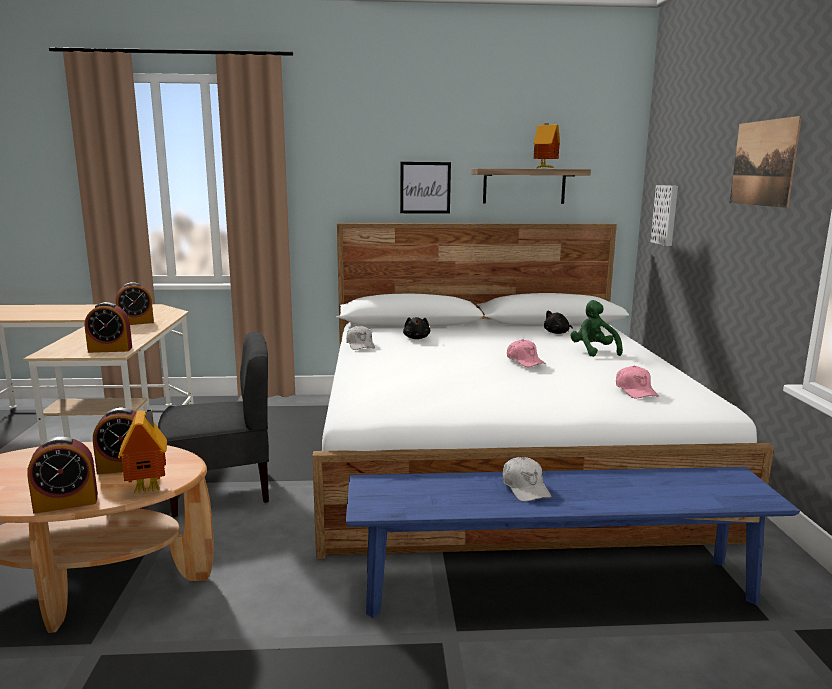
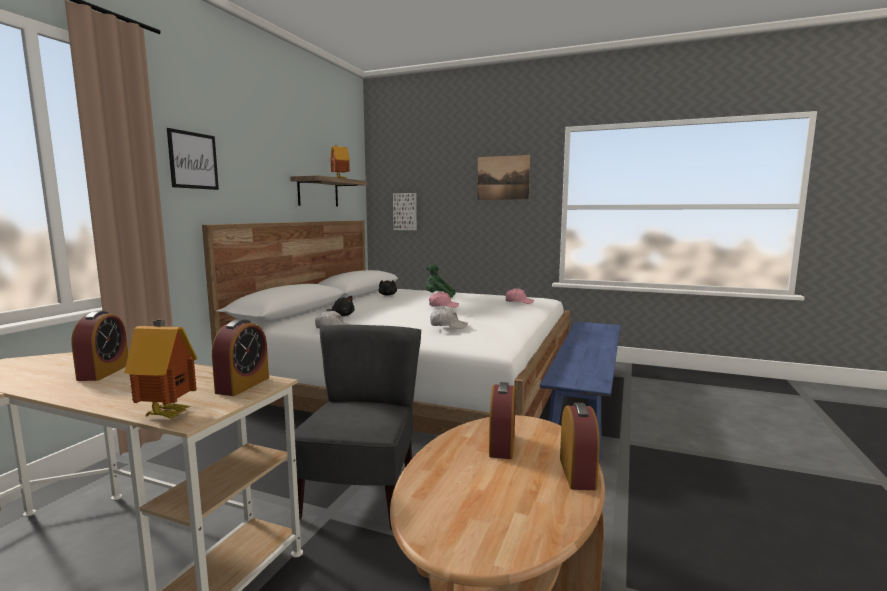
camera: 65 degrees left, 5 degrees down
toy house [118,409,167,494] -> toy house moved to [124,320,197,418]
picture [400,162,451,214] -> picture moved to [167,128,219,190]
white cap [503,457,552,502] -> white cap moved to [430,307,468,329]

